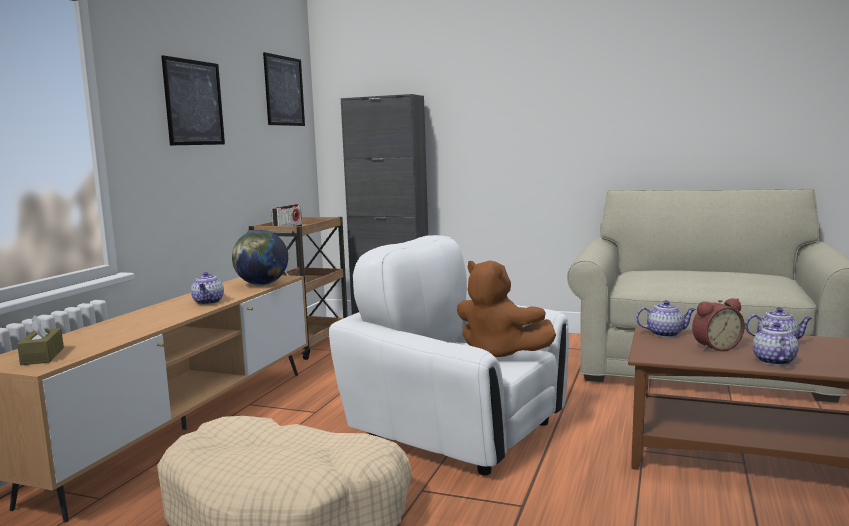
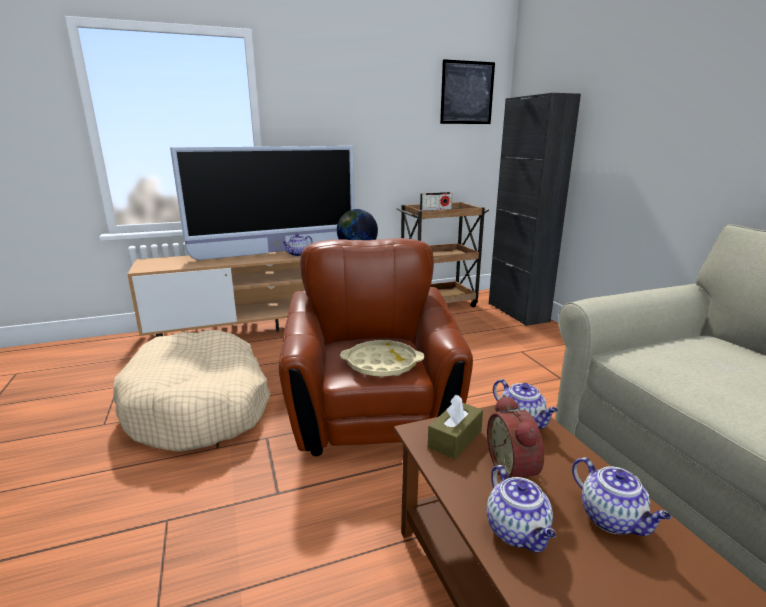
camera: 50 degrees right, 10 degrees up
brown tissue box [17,315,64,365] -> brown tissue box moved to [428,395,483,459]
picture [161,55,225,146] -> none
white armchair [329,235,569,475] -> brown armchair [279,238,473,456]
brown plush toy [457,260,556,357] -> beige tray [340,340,424,377]
alarm clock [692,298,745,351] -> alarm clock turned 45 degrees clockwise [487,395,544,478]
teapot [753,322,799,365] -> teapot turned 105 degrees clockwise [487,465,556,553]
none -> television [170,146,354,260]

